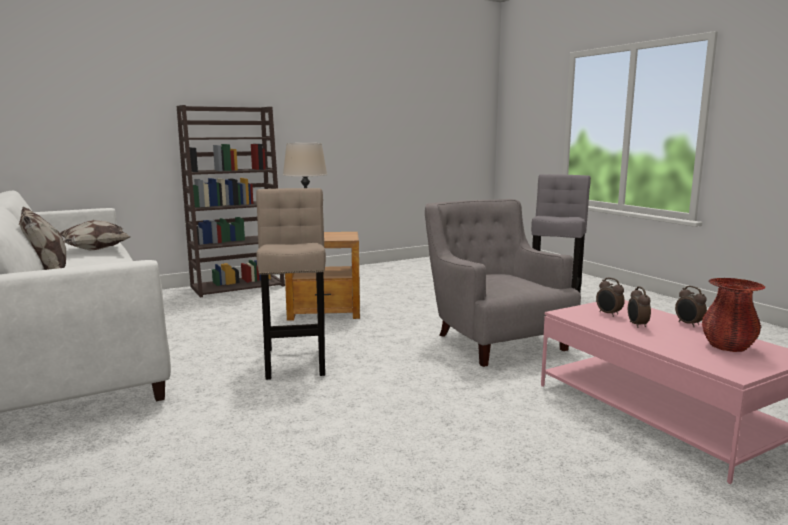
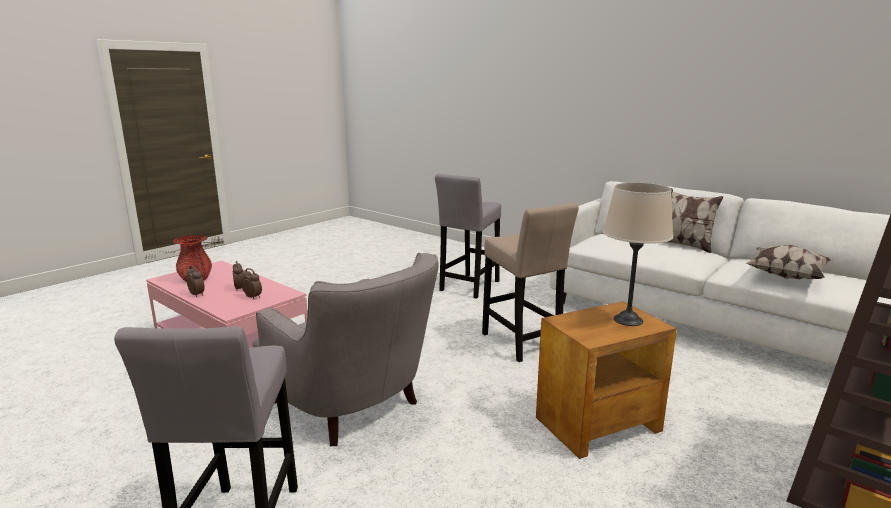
camera: 160 degrees right, 5 degrees up
none -> grey stool [435,174,501,299]

